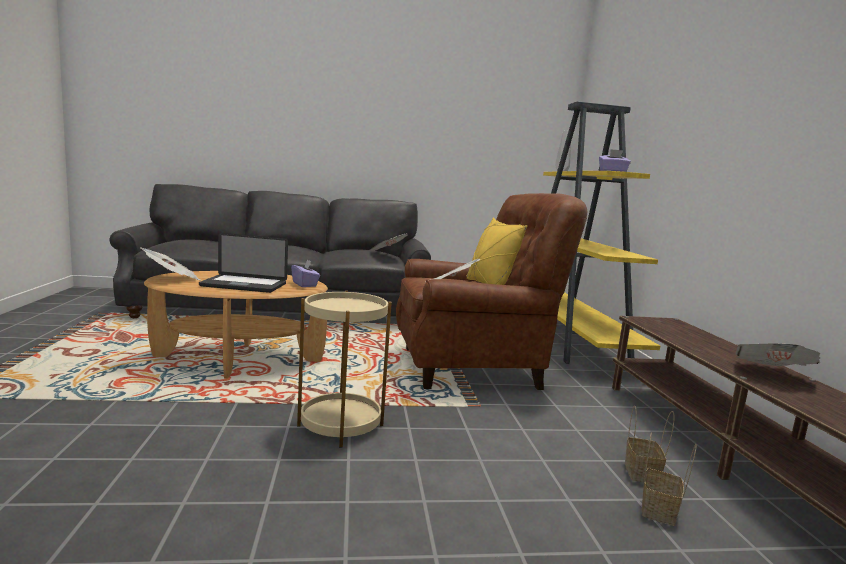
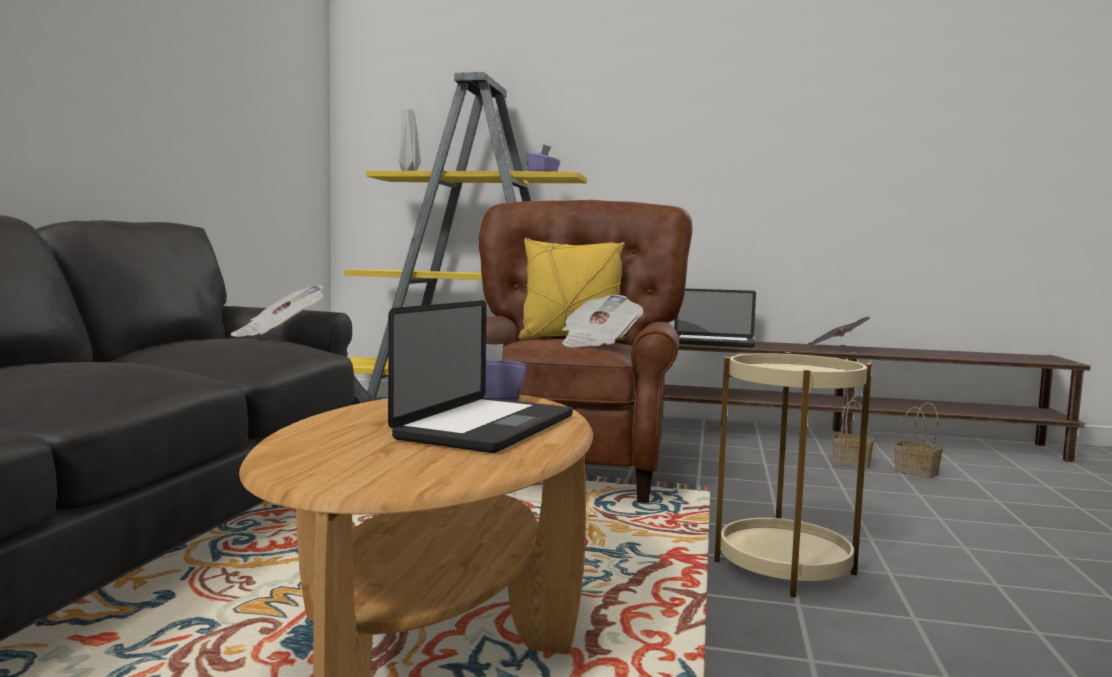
camera: 70 degrees left, 5 degrees down
newspaper [140,247,202,281] -> none
none -> laptop [674,288,756,348]

